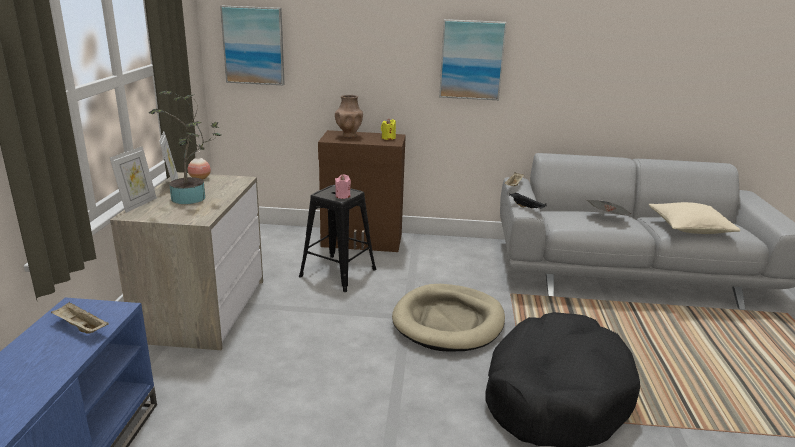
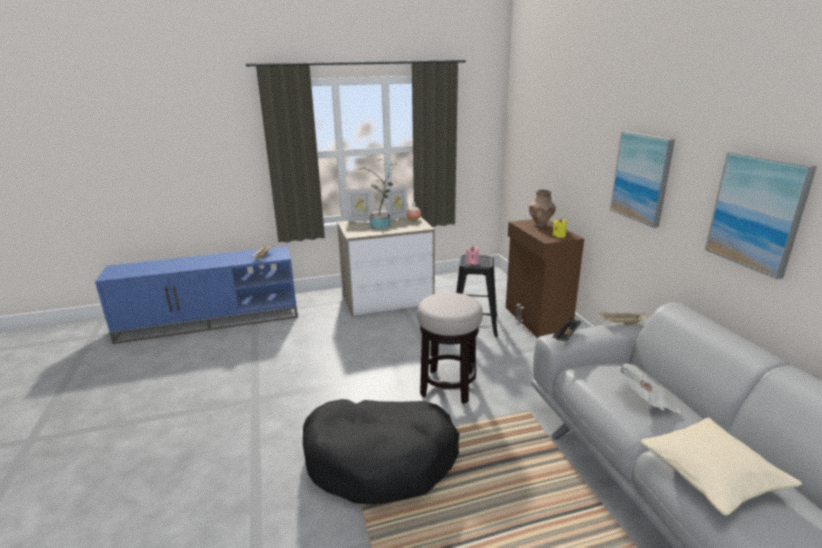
camera: 70 degrees right, 0 degrees up
picture [220,6,285,85] -> picture moved to [705,151,817,279]
beige dog bed [392,284,505,352] -> stool [417,292,483,404]

